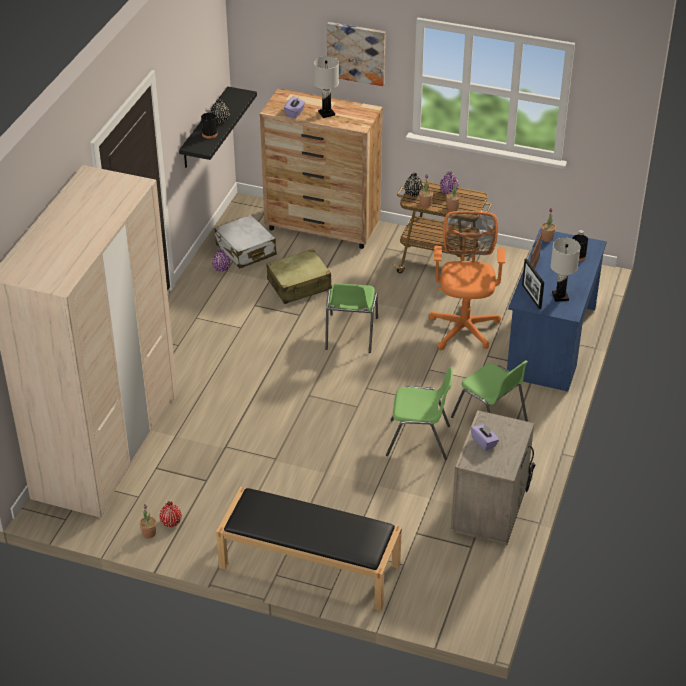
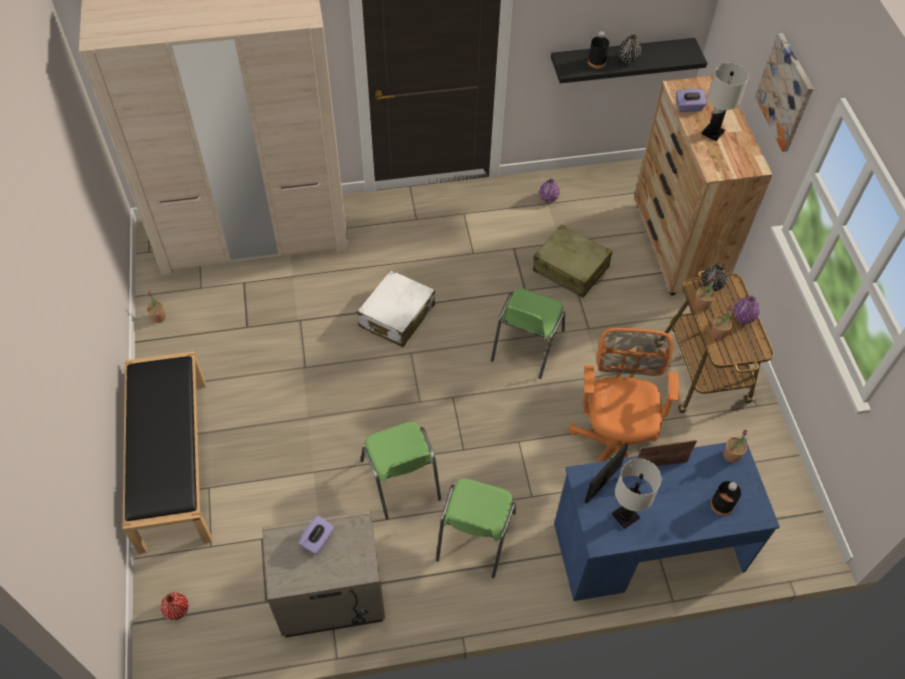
camera: 60 degrees right, 15 degrees up
red vase [160,501,182,527] -> red vase moved to [161,592,189,620]
white suitcase [214,215,277,268] -> white suitcase moved to [357,270,435,347]
green chair [325,283,378,353] -> green chair turned 45 degrees counterclockwise [491,288,565,379]
orange office chair [429,211,505,350] -> orange office chair turned 60 degrees counterclockwise [568,328,680,462]

